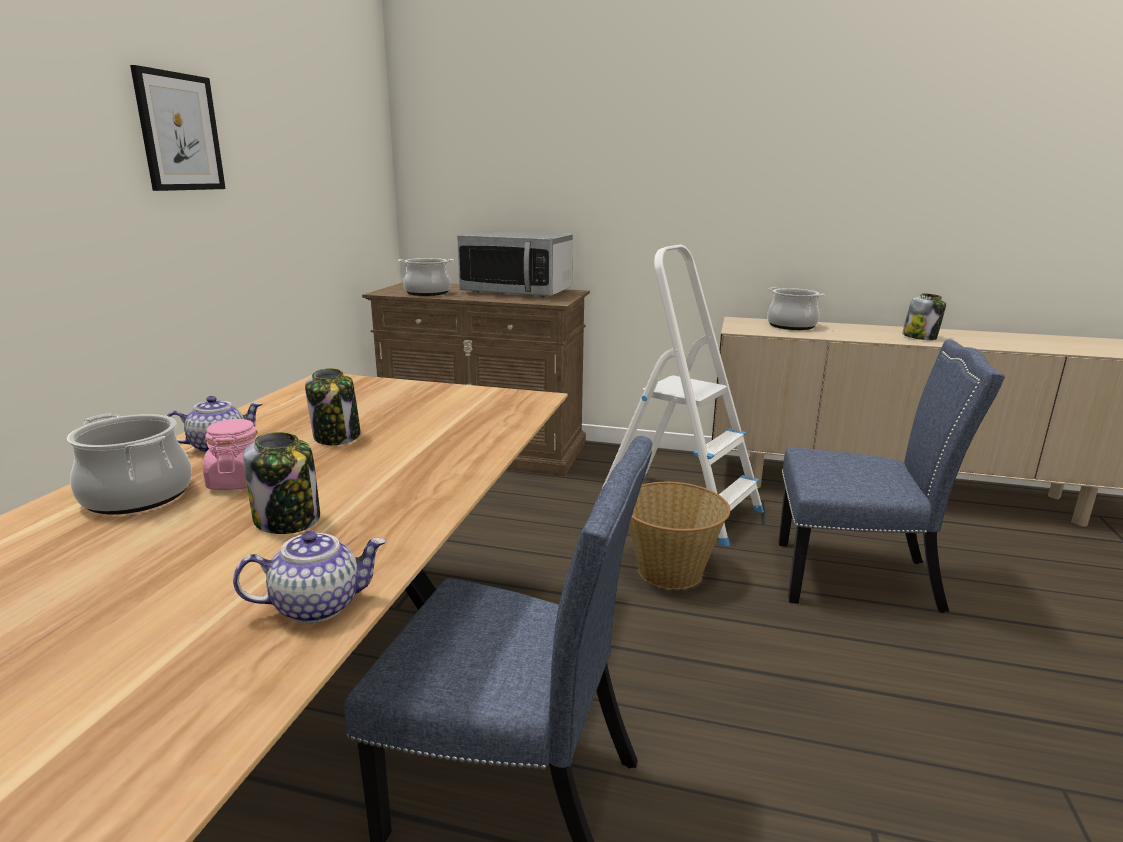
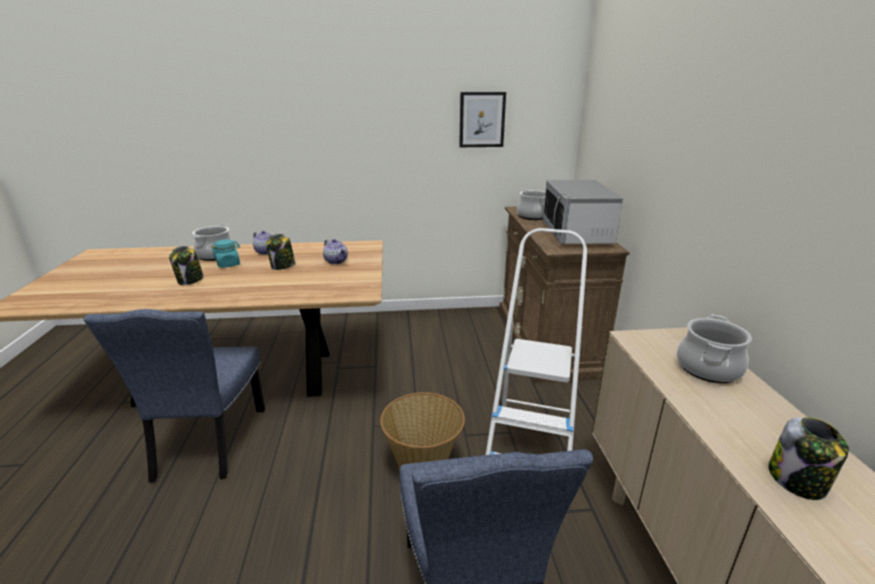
camera: 70 degrees right, 5 degrees up
picture [130,65,226,191] -> picture moved to [459,92,506,147]
pink jar [203,419,258,490] -> turquoise jar [211,239,240,268]
teapot [233,531,386,623] -> teapot moved to [323,239,348,264]

